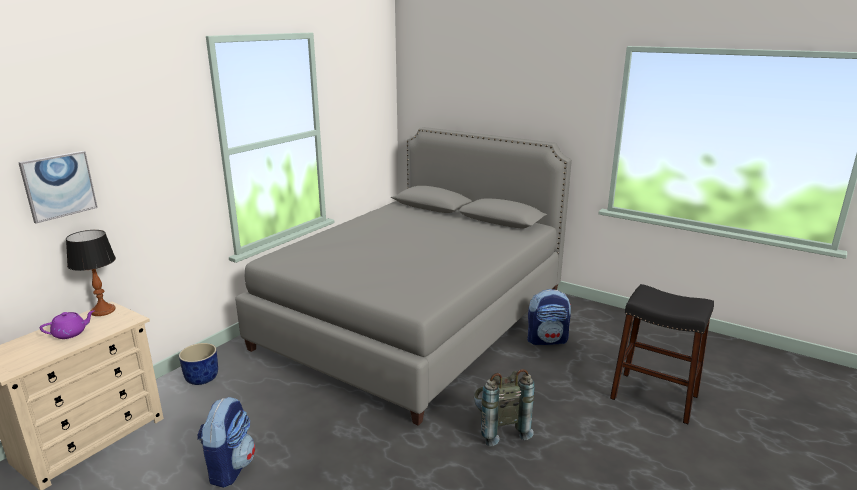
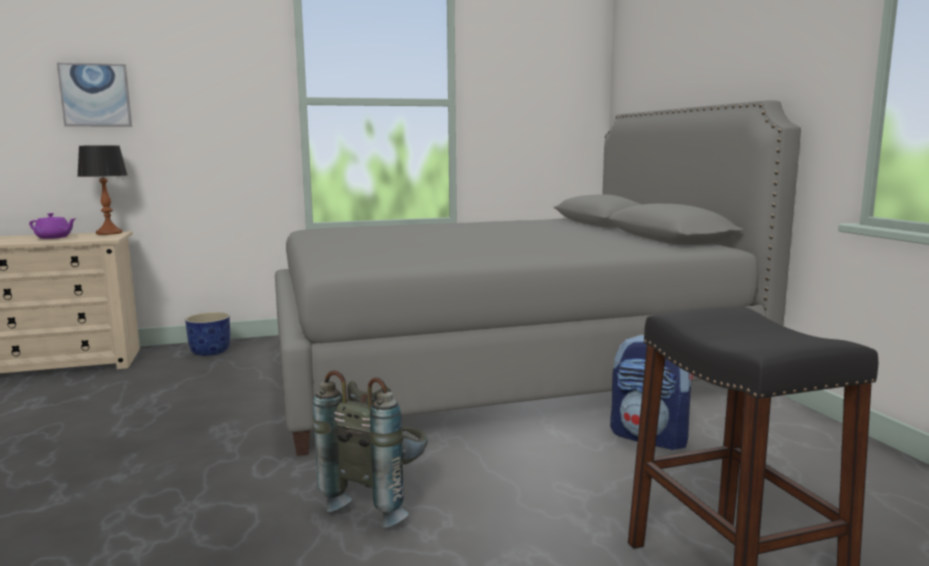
camera: 40 degrees right, 10 degrees down
backpack [197,397,255,488] -> none

